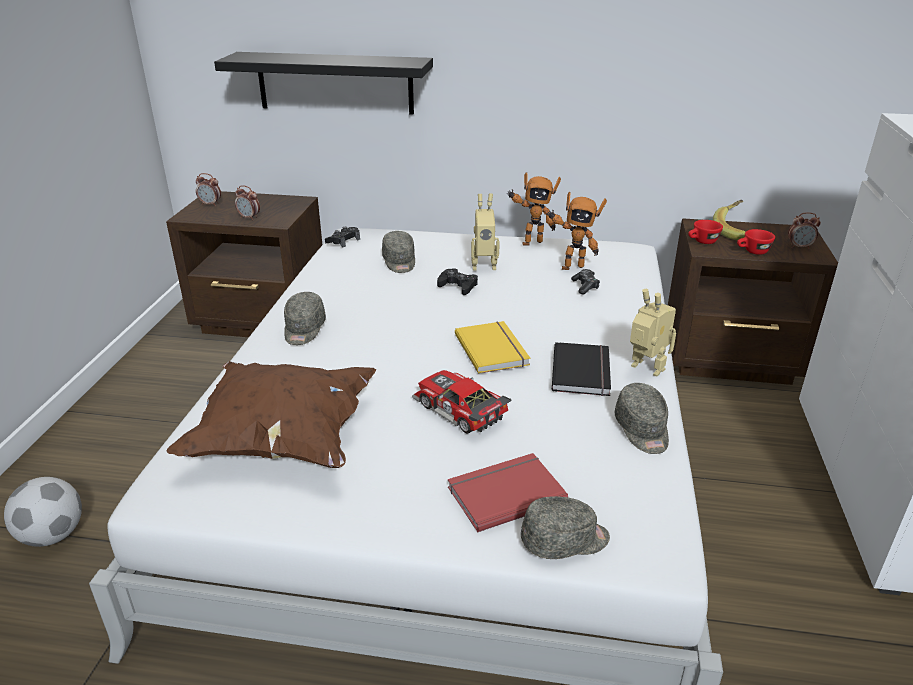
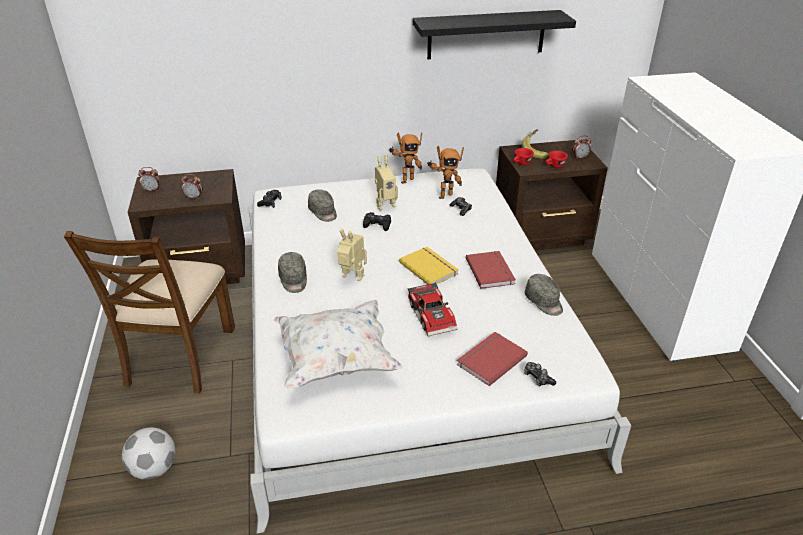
camera: 20 degrees left, 5 degrees up
brown pillow [167,361,376,468] -> white pillow [274,300,402,388]
black shelf [214,52,433,115] -> black shelf moved to [413,10,576,59]
toy car [412,370,511,434] -> toy car turned 135 degrees counterclockwise [408,282,458,336]
grey cap [521,496,610,559] -> game controller [524,362,556,386]
black book [552,342,611,396] -> red book [466,251,516,289]
toy robot [630,289,676,377] -> toy robot moved to [337,229,367,281]
none -> brown chair [64,231,235,394]

